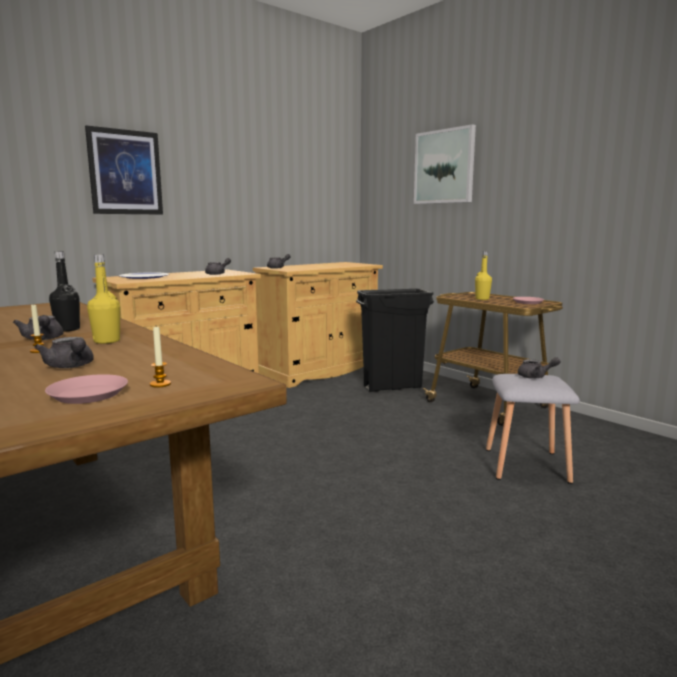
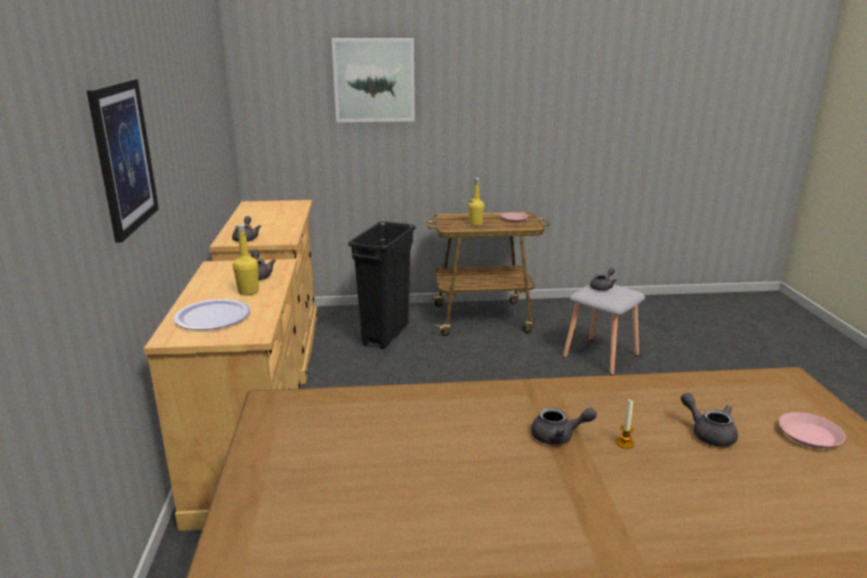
camera: 55 degrees left, 10 degrees up
grey teapot [34,337,94,368] -> grey teapot turned 120 degrees counterclockwise [681,393,738,447]
black bottle [49,251,80,332] -> none
yellow bottle [87,254,120,344] -> yellow bottle moved to [233,224,259,295]
candle [150,327,171,388] -> none

